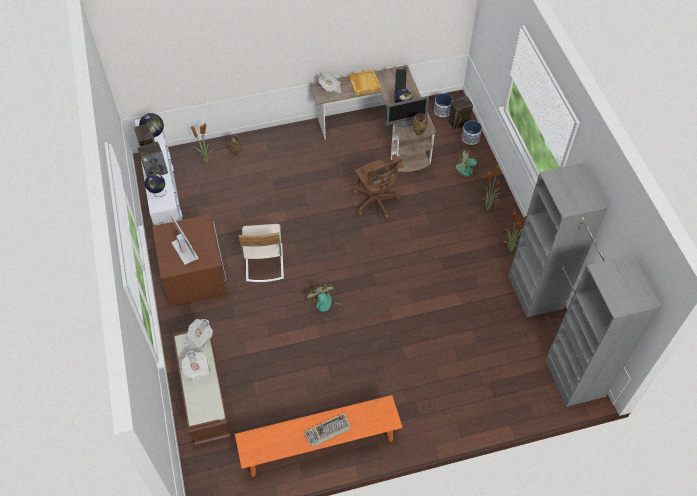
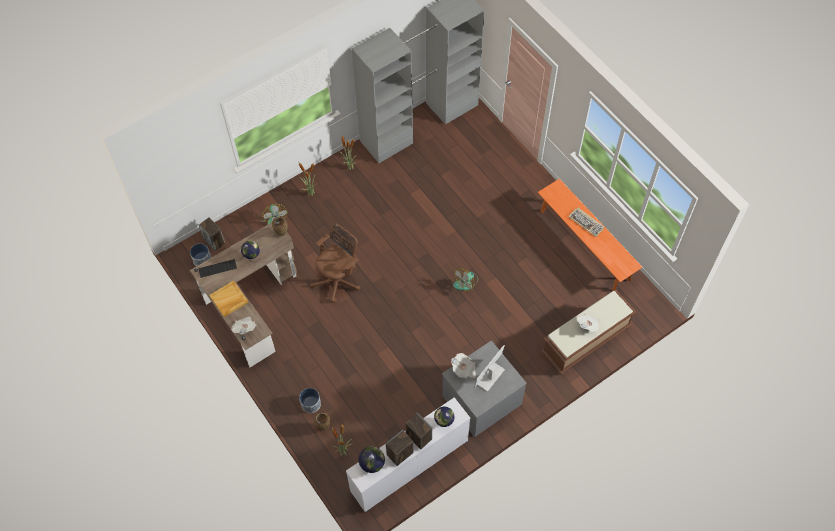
camera: 110 degrees left, 5 degrees up
brown dresser [152,214,227,308] -> grey dresser [442,340,527,437]
newspaper [185,319,213,350] -> newspaper moved to [451,353,476,379]
beige chair [238,224,284,283] -> none
monitor [386,96,429,127] -> none
planter [462,121,482,145] -> planter moved to [299,388,321,413]

